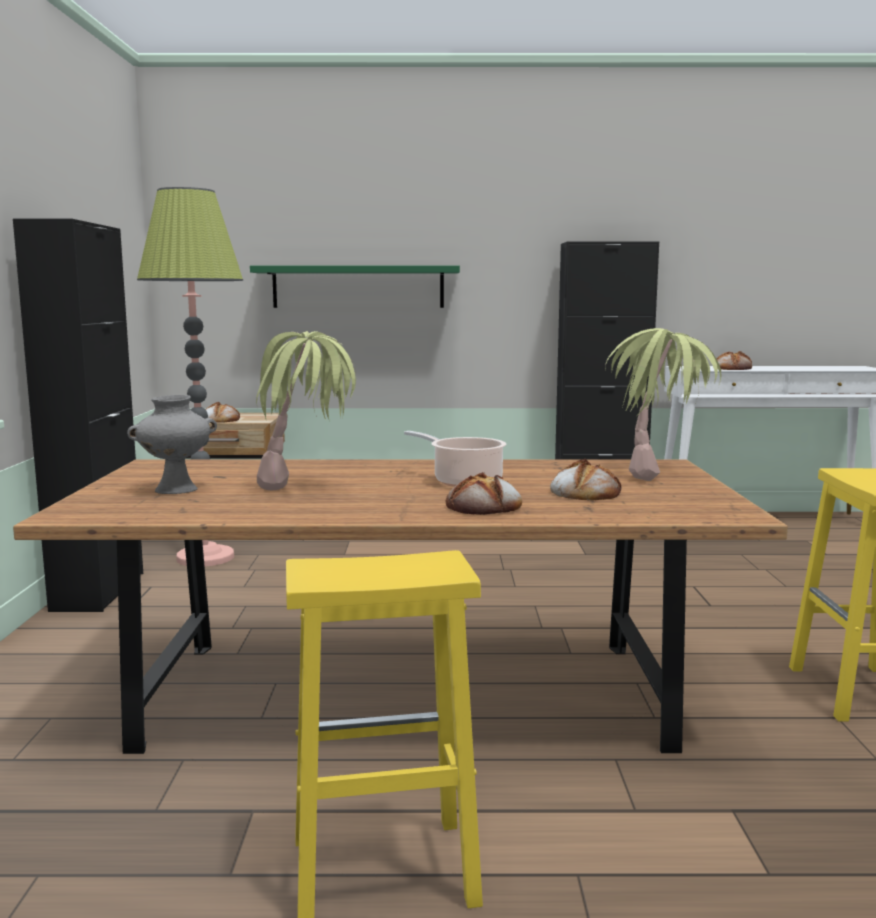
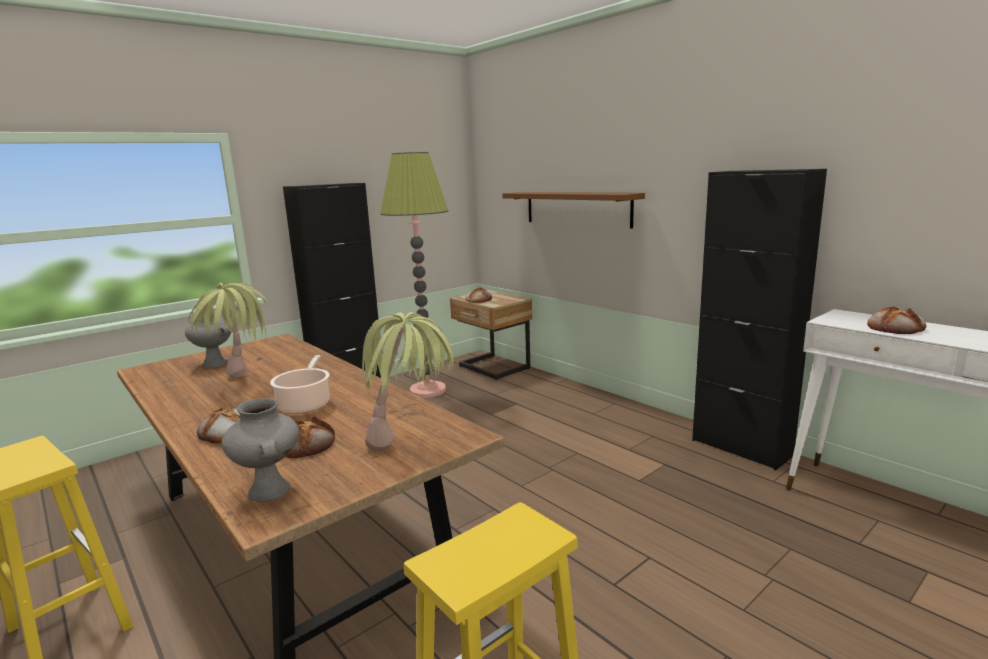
camera: 50 degrees right, 5 degrees up
green shelf [250,265,460,308] -> brown shelf [502,192,645,229]
none -> grey vase [222,398,299,502]

